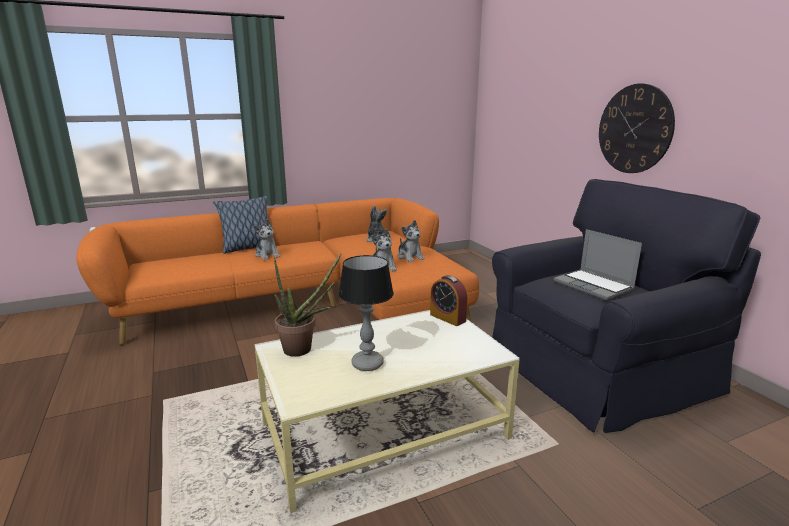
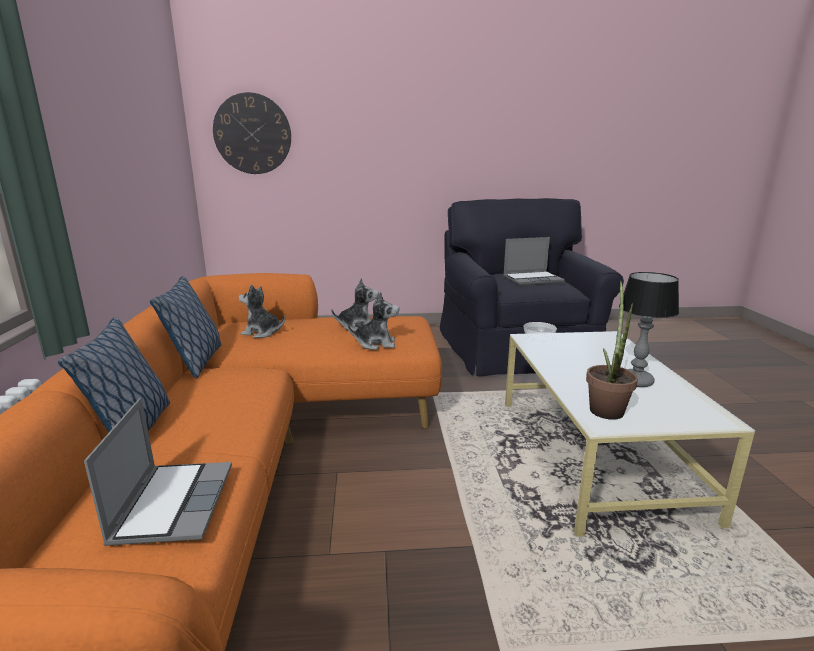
camera: 70 degrees left, 0 degrees up
plush toy [254,219,280,260] -> none
alarm clock [430,275,467,326] -> bowl [524,322,557,342]
wall clock [599,83,675,173] -> wall clock moved to [213,92,291,174]
none -> laptop [84,398,232,546]
none -> pillow [150,276,221,378]

